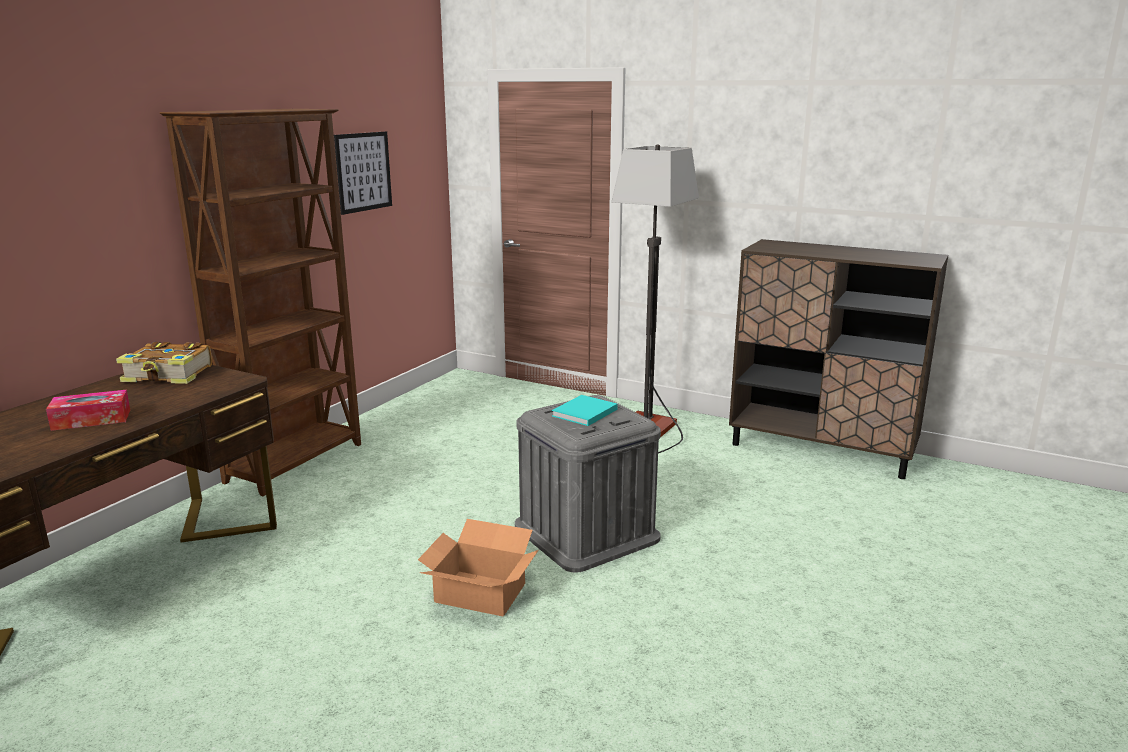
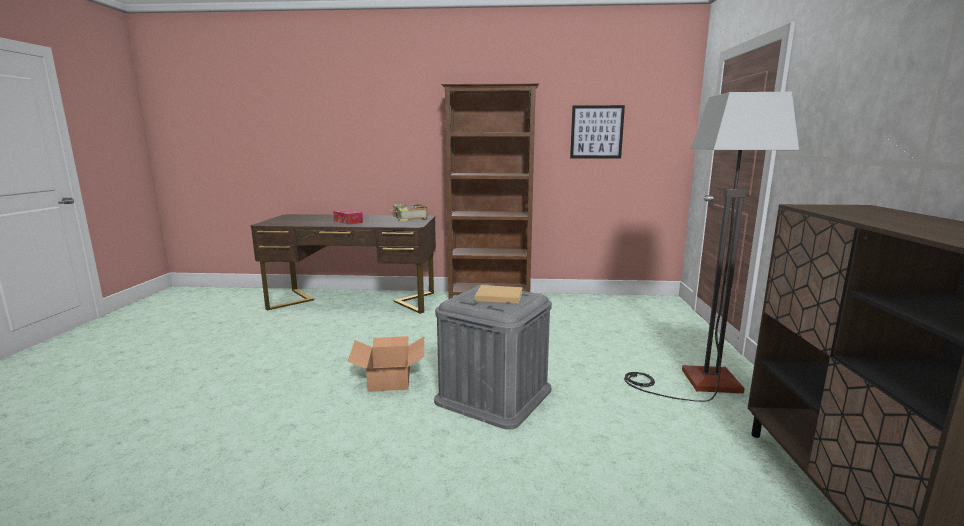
camera: 65 degrees right, 5 degrees down
turquoise book [552,395,618,426] -> beige book [475,285,523,304]

